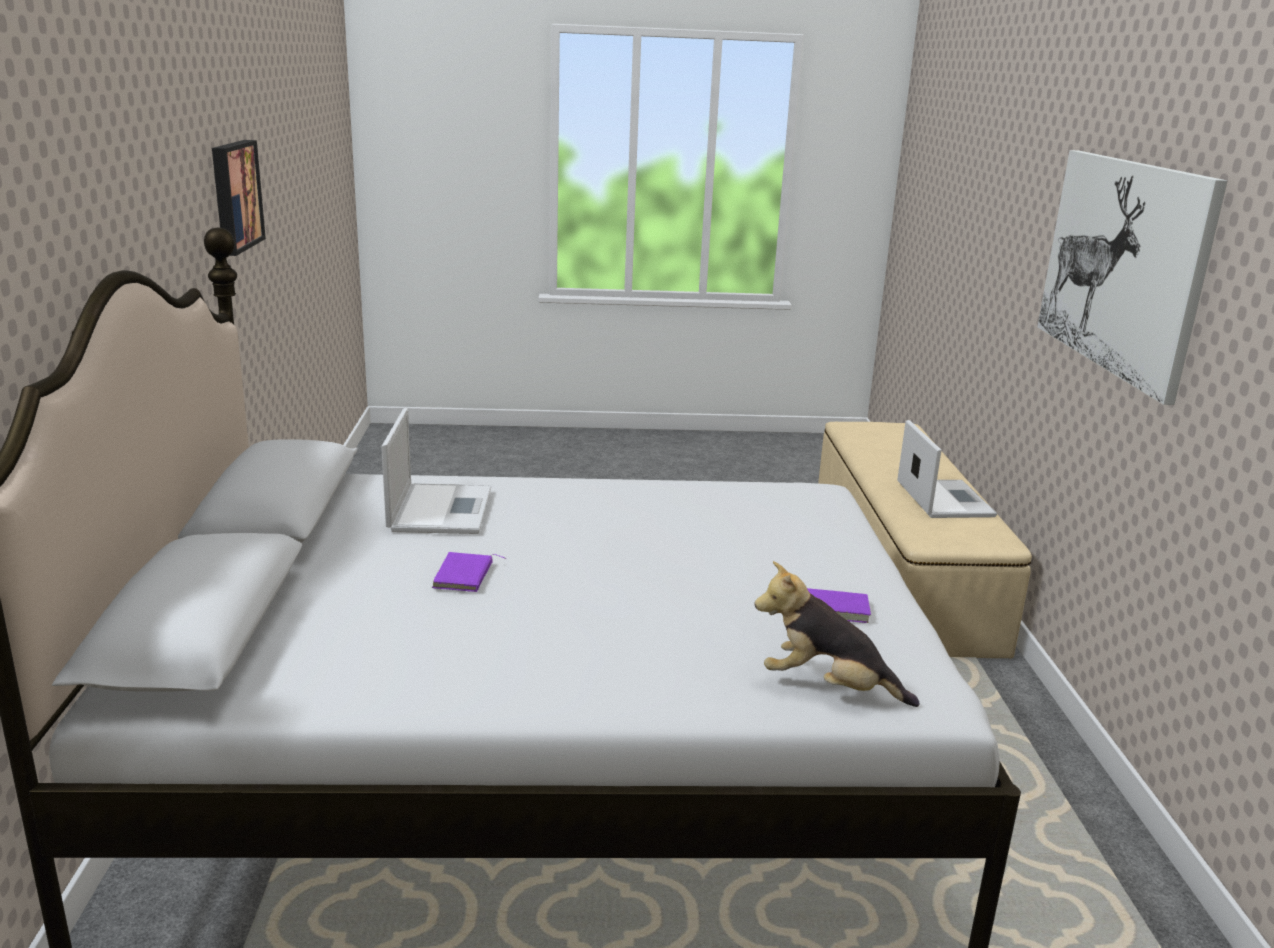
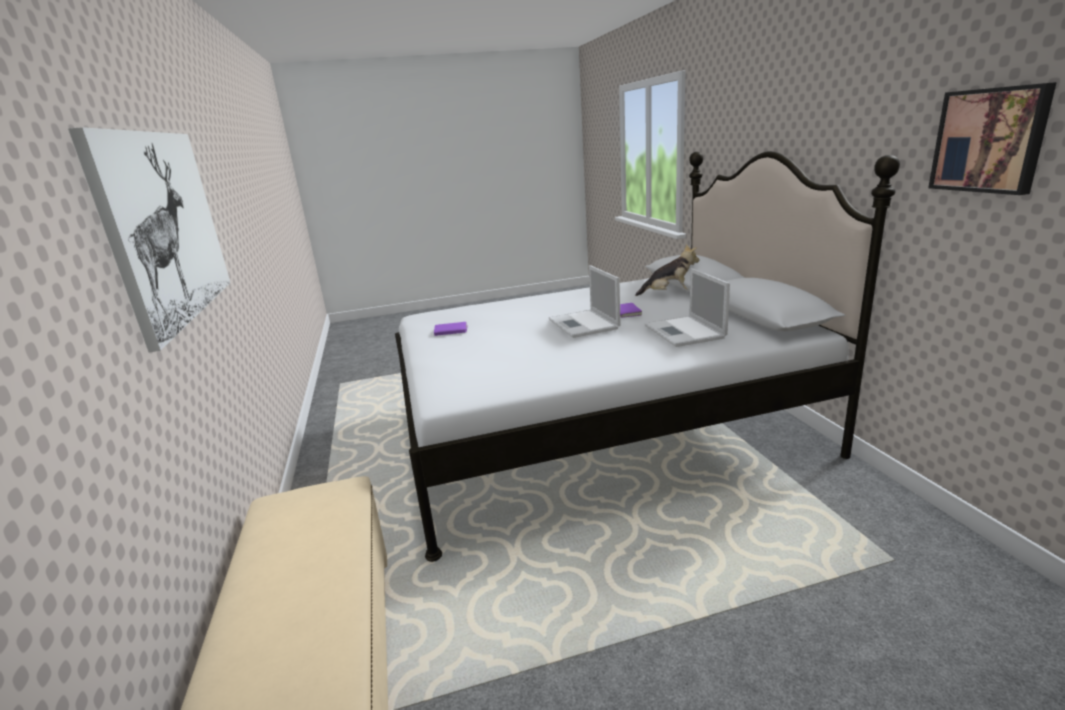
camera: 170 degrees right, 0 degrees up
plush toy [754,561,919,707] -> plush toy moved to [635,244,699,296]
laptop [897,420,997,518] -> laptop moved to [549,265,621,338]

